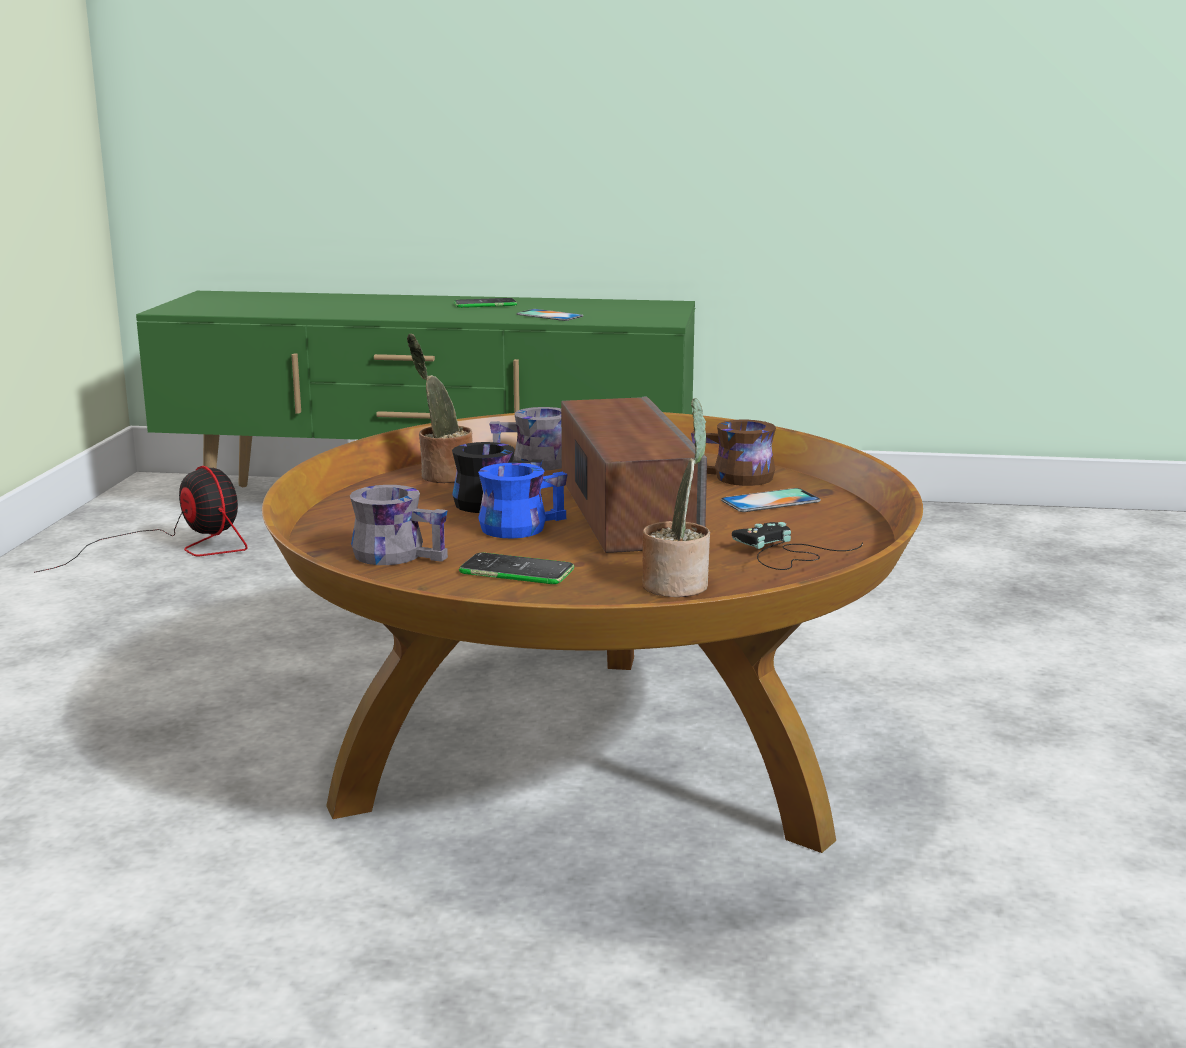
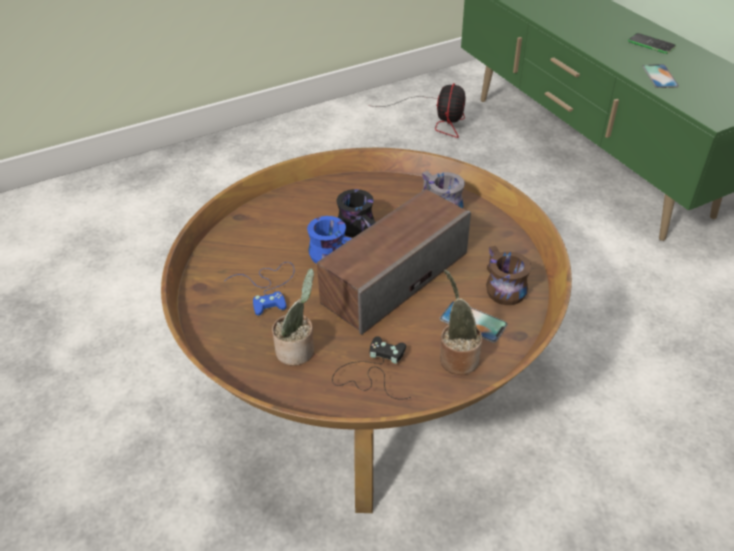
camera: 55 degrees right, 25 degrees up
grey mug [350,485,448,565] -> none
potted plant [407,334,472,483] -> potted plant moved to [440,269,482,375]
phone [459,552,574,584] -> blue game controller [224,262,294,316]

